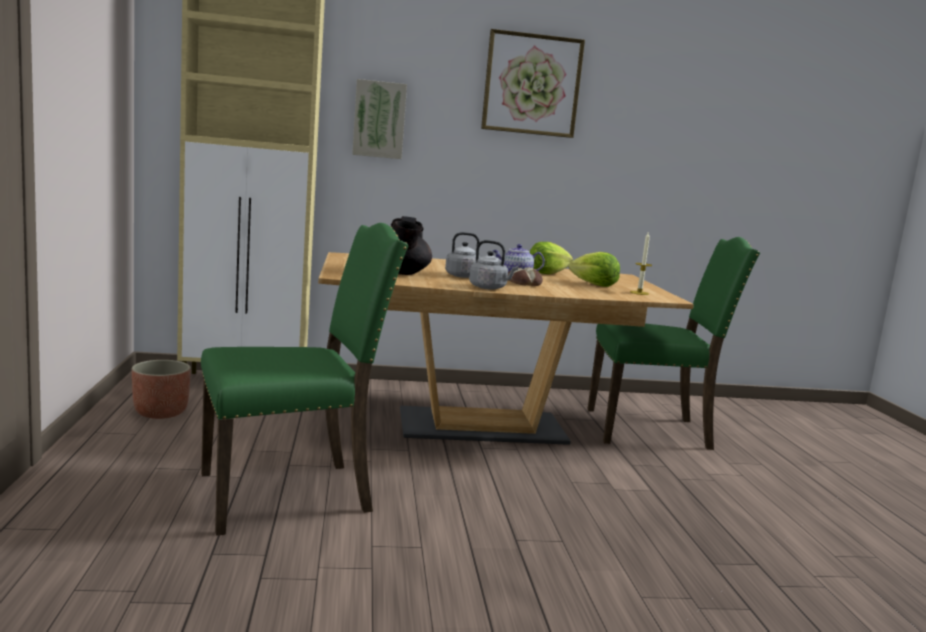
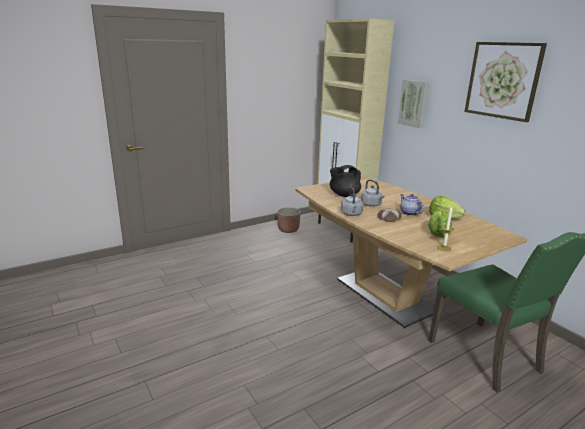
camera: 65 degrees right, 10 degrees up
green chair [201,223,409,536] -> none

